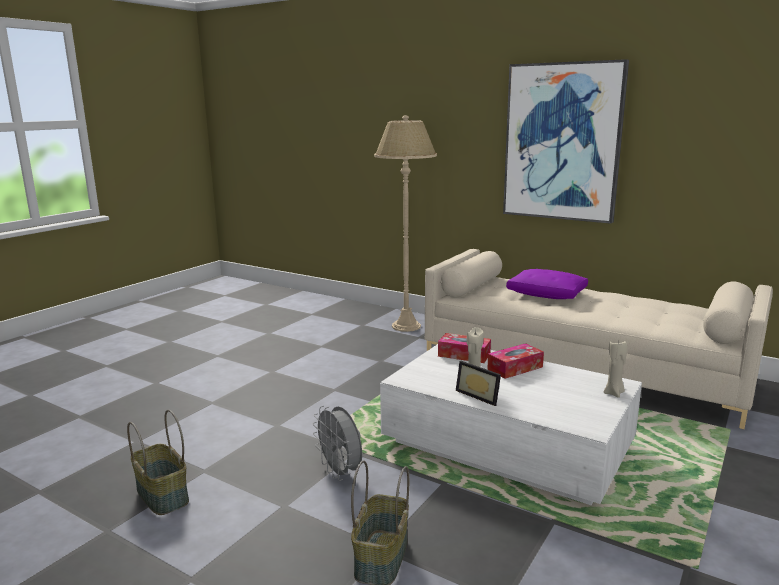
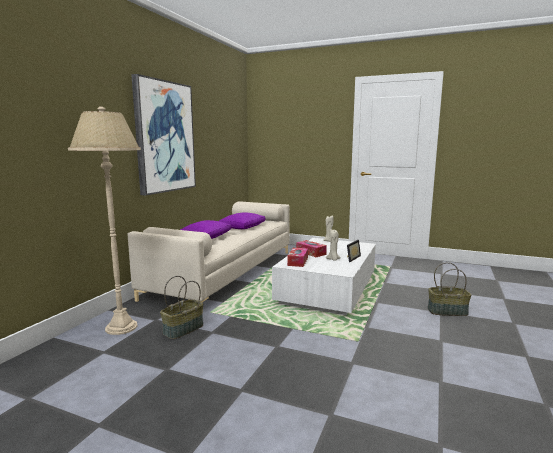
camera: 100 degrees left, 5 degrees down
basket [127,410,189,515] -> basket moved to [160,276,203,339]
grey fan [313,406,362,481] -> none
none -> purple pillow [219,213,265,229]

